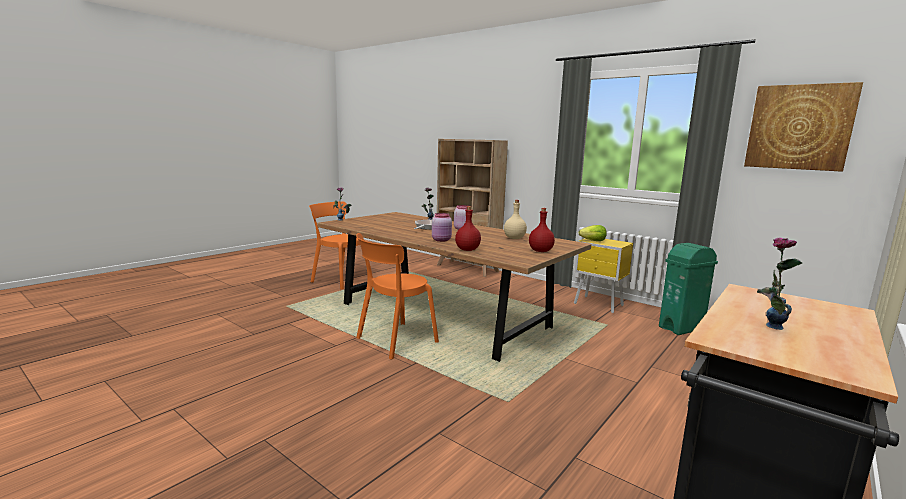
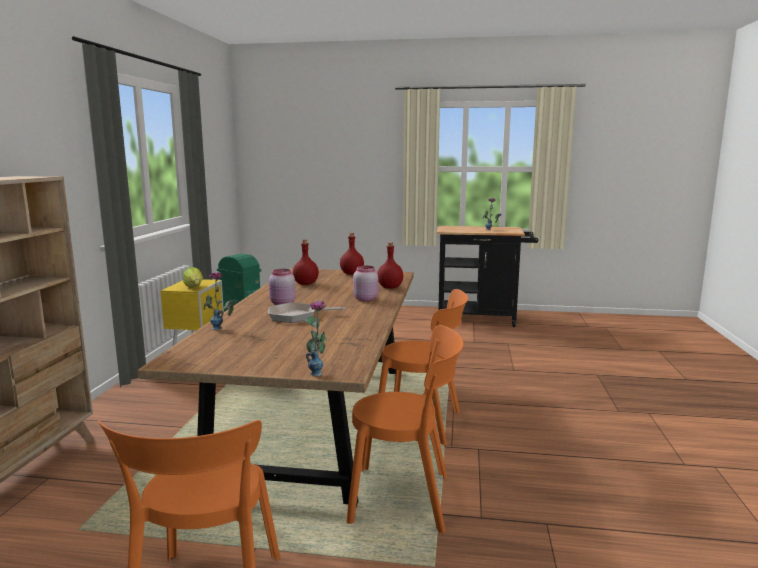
camera: 120 degrees left, 0 degrees up
beige bottle [504,200,527,239] -> red bottle [293,240,319,285]
picture [744,82,863,172] -> none
none -> orange chair [346,325,464,533]

